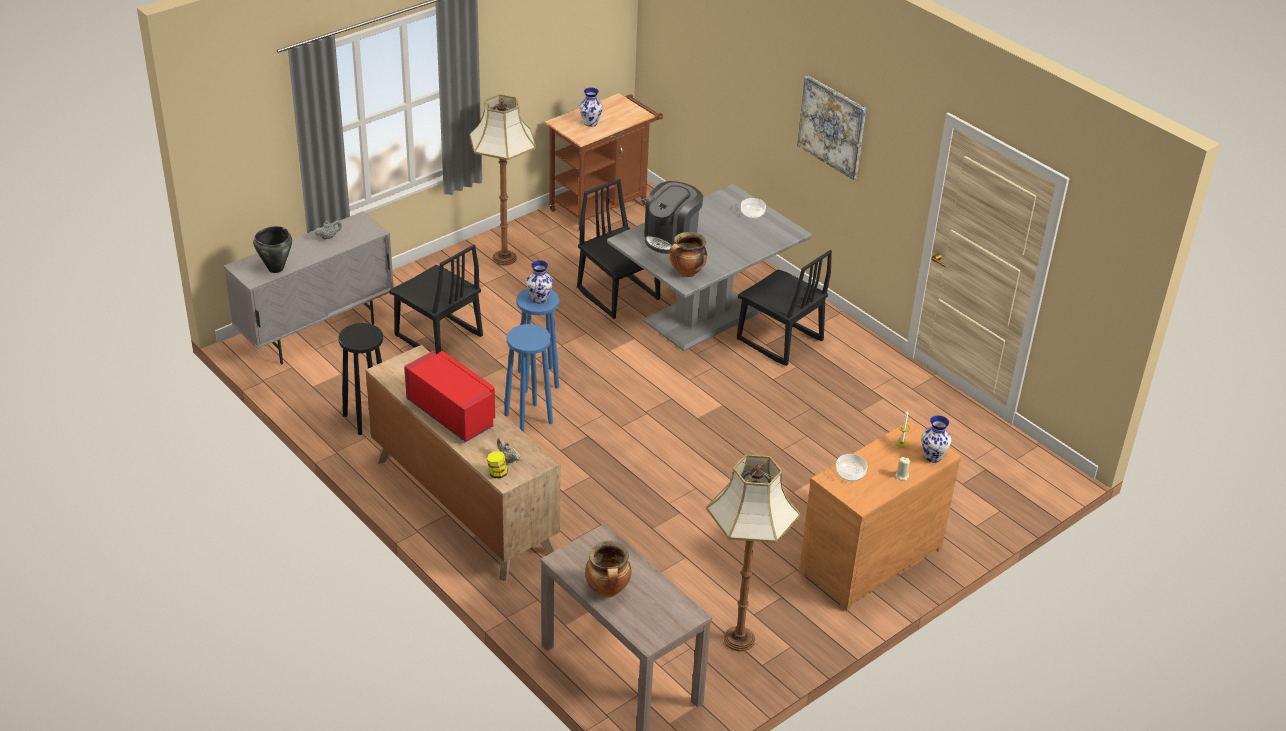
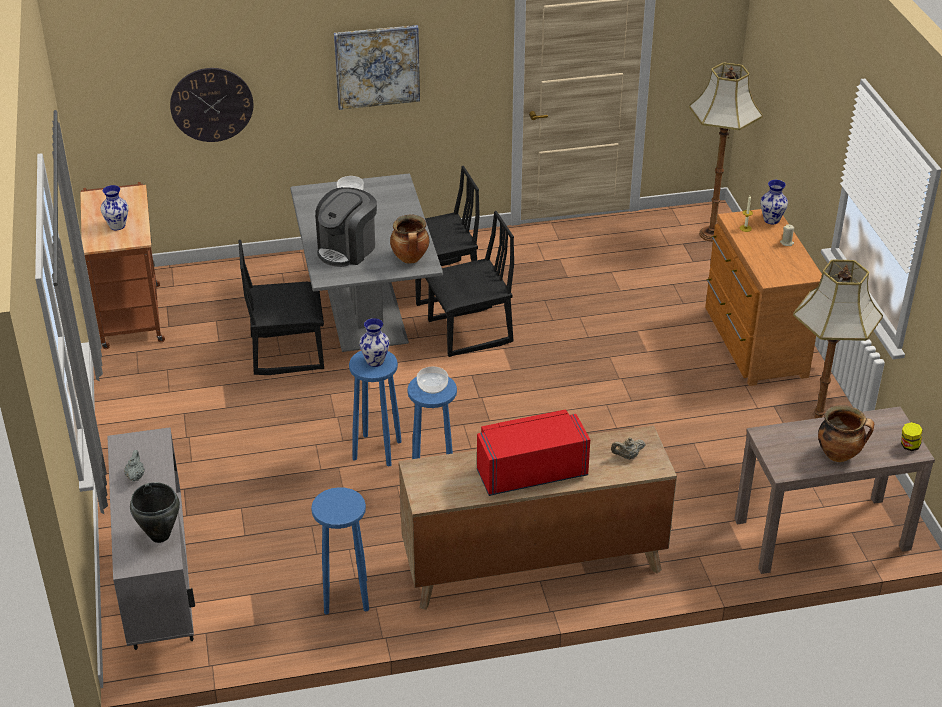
camera: 60 degrees left, 0 degrees up
black stool [338,323,383,435] -> blue stool [311,487,369,615]
black chair [389,244,483,354] -> black chair moved to [425,211,514,357]
floor lamp [469,94,536,266] -> floor lamp moved to [689,62,763,242]
jar [487,451,508,478] -> jar moved to [901,422,922,451]
coffee machine [644,181,703,254] -> coffee machine turned 60 degrees clockwise [315,187,377,267]
bowl [836,454,868,481] -> bowl moved to [417,367,448,394]
none -> wall clock [170,68,253,142]

